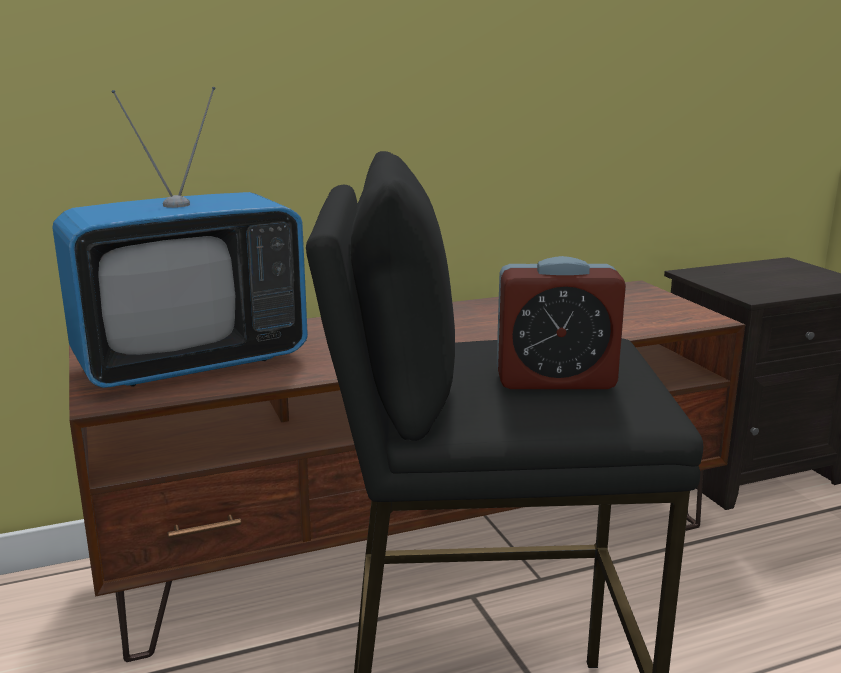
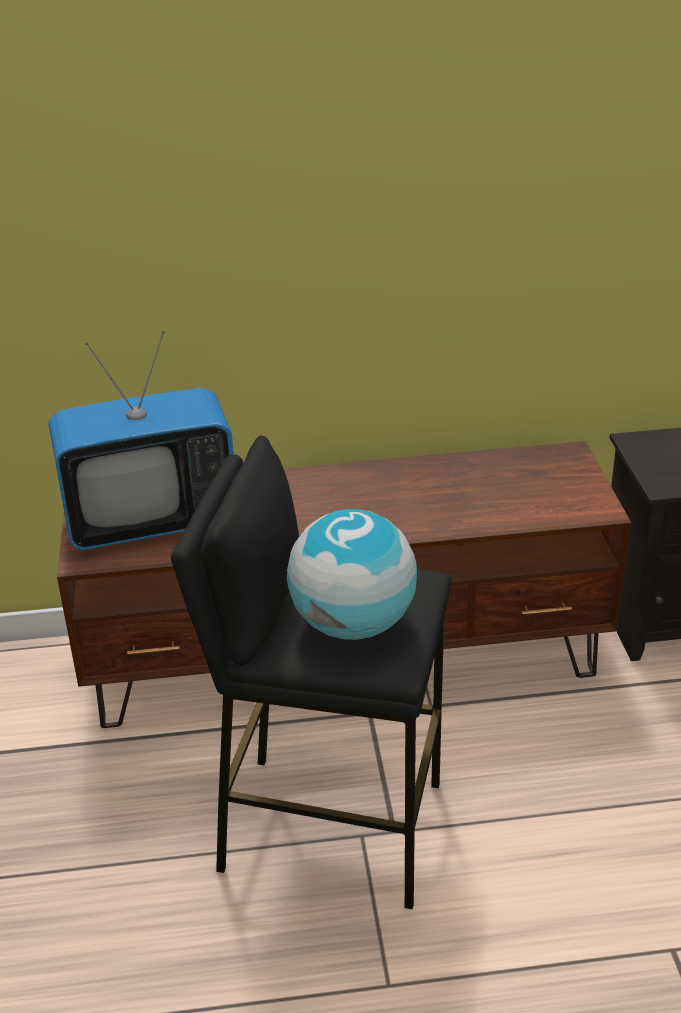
camera: 15 degrees right, 15 degrees up
alarm clock [497,256,626,389] -> globe [287,509,417,640]

